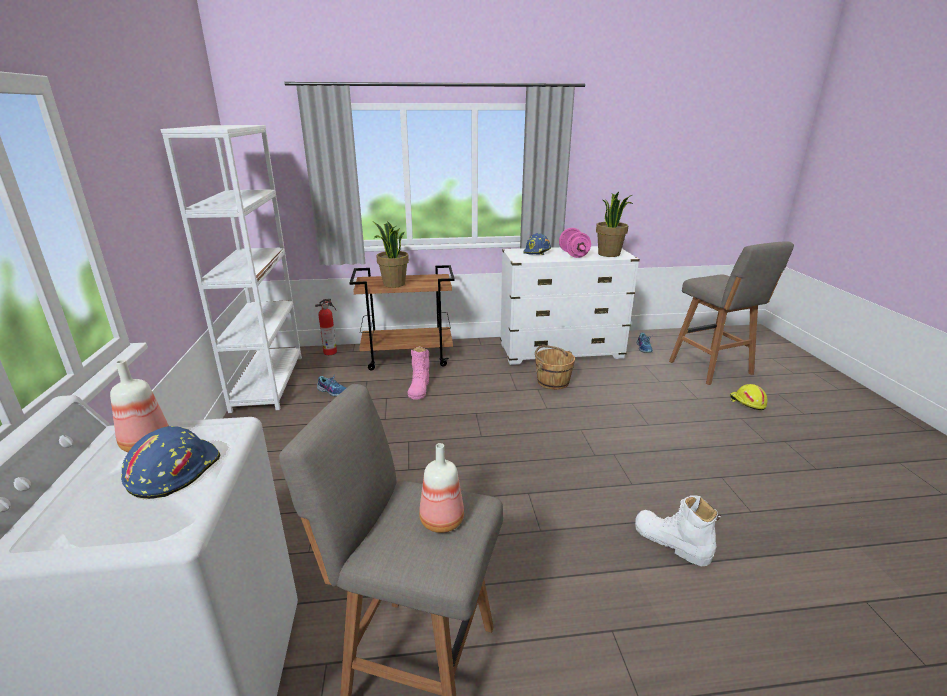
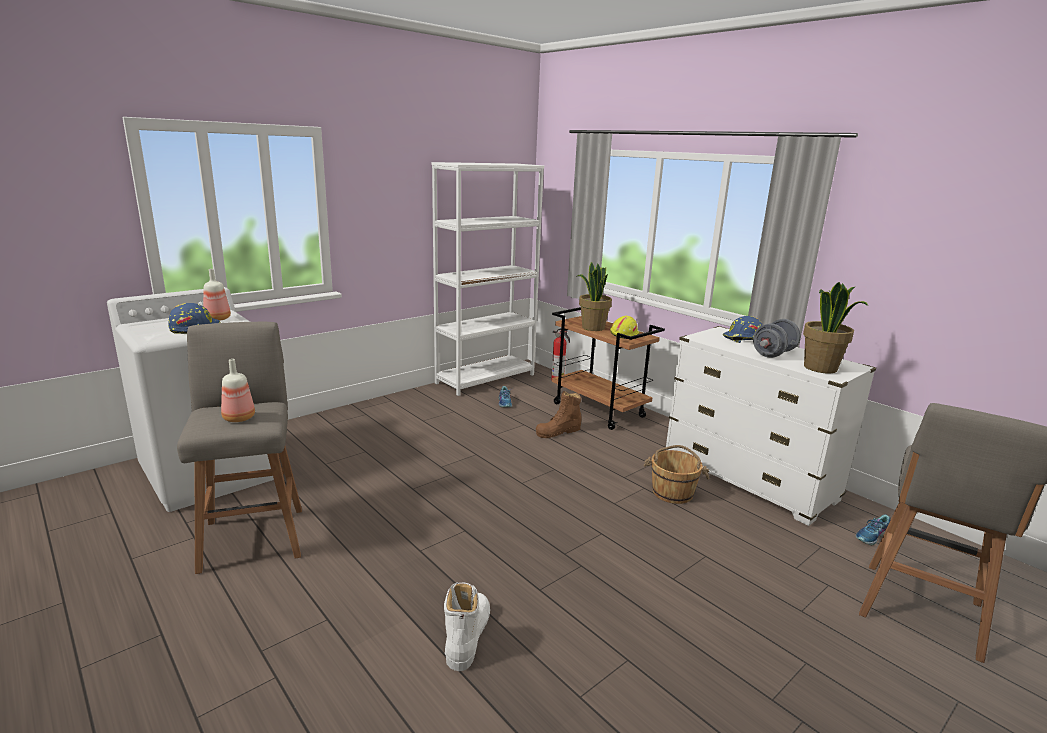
camera: 55 degrees right, 5 degrees down
pink boot [408,346,430,400] -> brown boot [536,391,581,438]
pink dumbbell [559,228,591,258] -> grey dumbbell [753,319,801,358]
yellow hard hat [730,384,768,410] -> yellow hard hat moved to [610,316,640,339]

